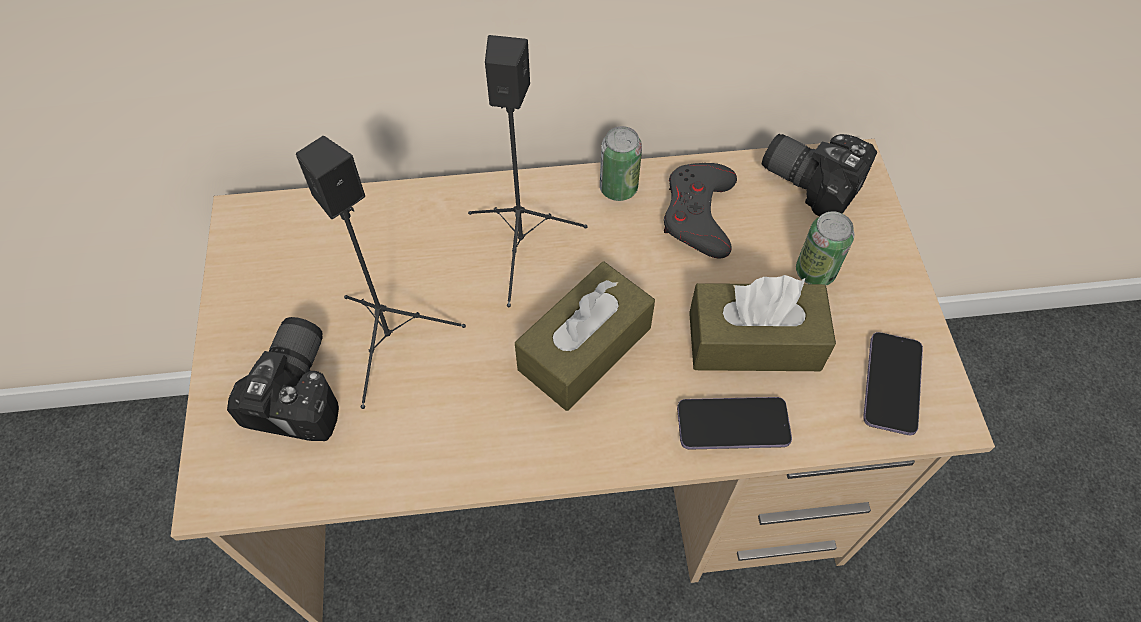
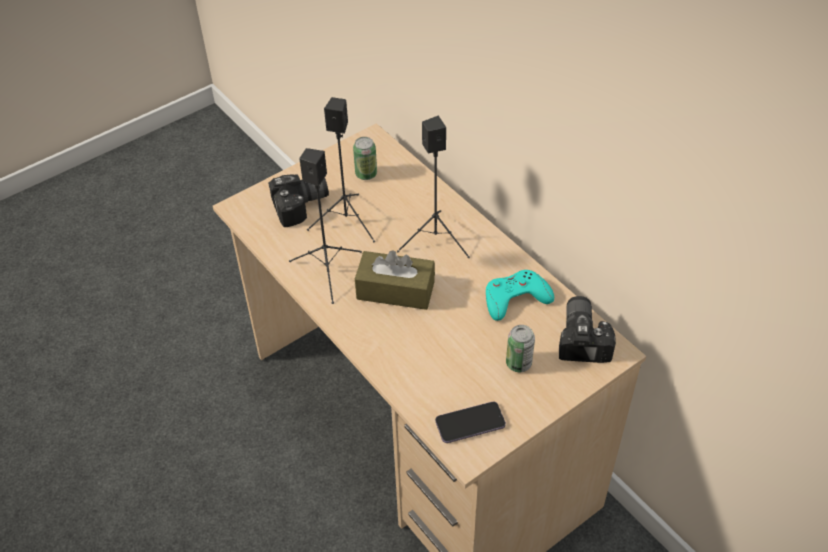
camera: 60 degrees right, 10 degrees down
can [600,126,642,201] -> can moved to [353,137,377,180]
grey game controller [664,163,737,258] -> turquoise game controller [486,270,554,321]
phone [677,397,792,450] -> none
brown tissue box [689,275,836,371] -> none
none -> black speaker [289,148,362,304]

